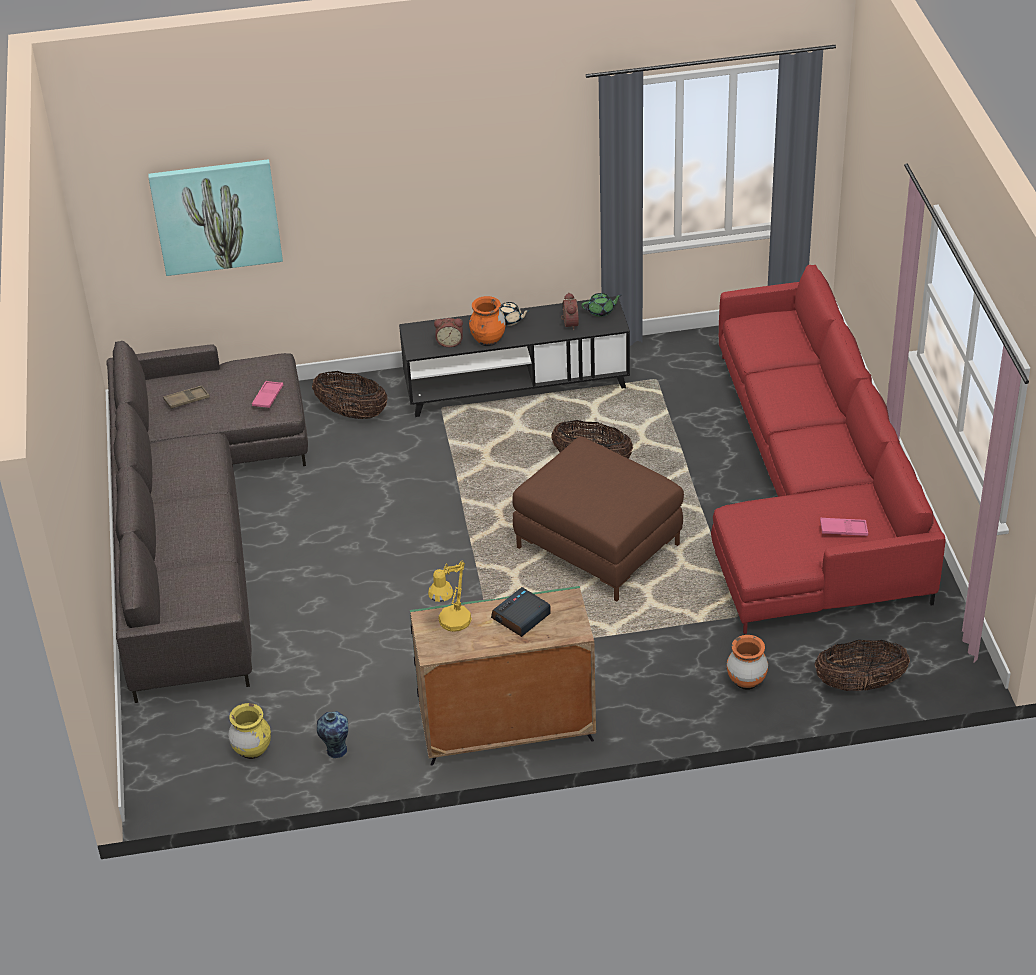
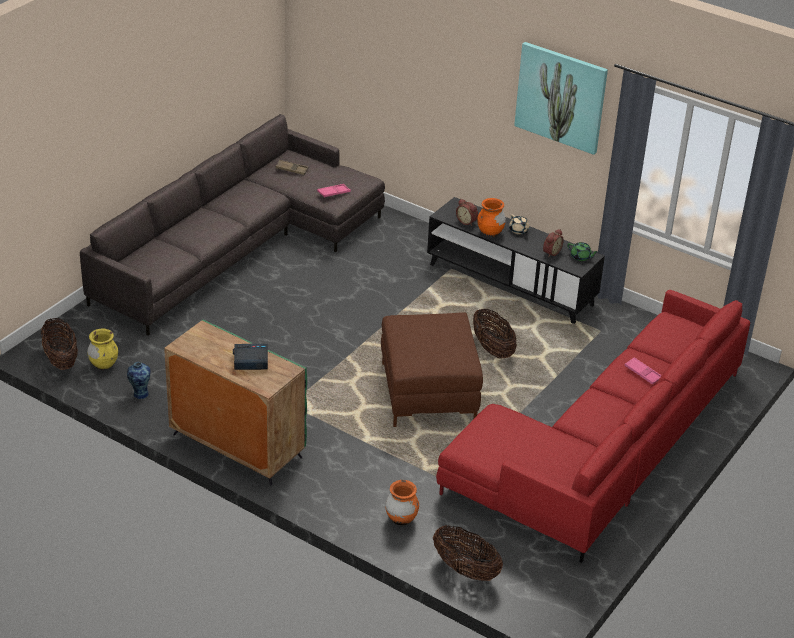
camera: 40 degrees right, 5 degrees down
picture [148,159,283,276] -> picture moved to [514,42,608,155]
basket [312,371,387,419] -> basket moved to [41,318,78,370]
yellow table lamp [428,561,472,632] -> none
pink tray [820,518,868,536] -> pink tray moved to [624,357,662,385]

